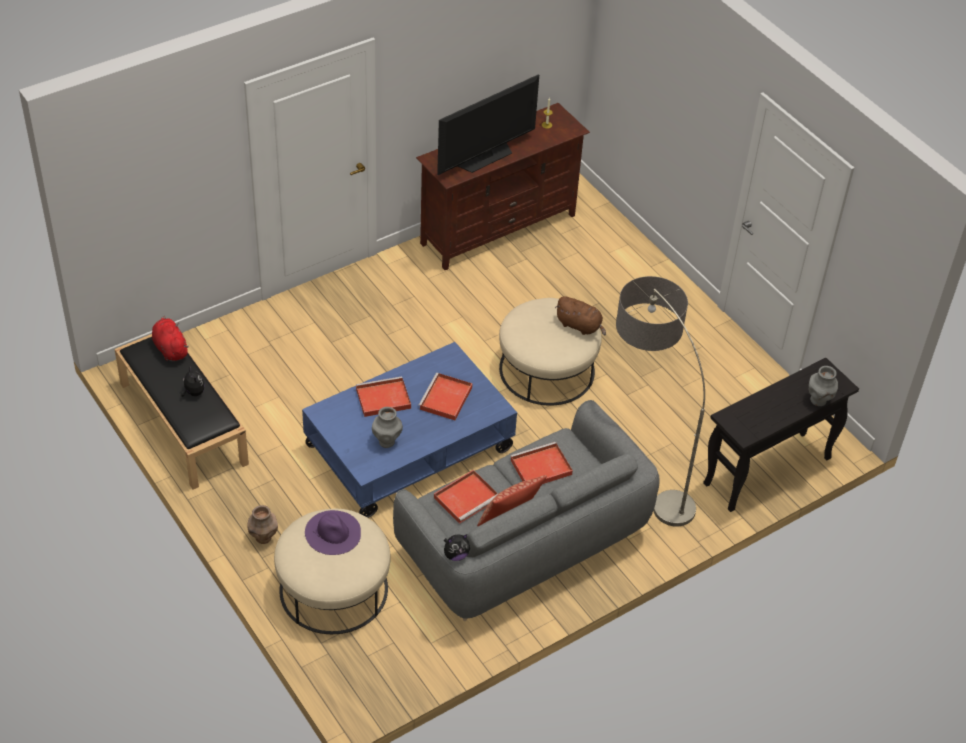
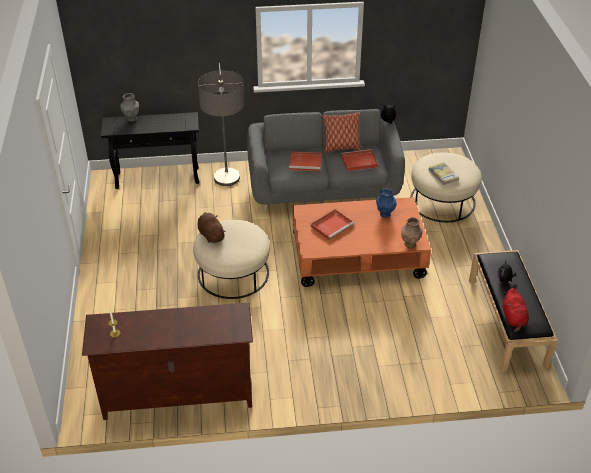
camera: 150 degrees left, 5 degrees down
brown vase [247,505,278,544] -> brown vase moved to [401,218,423,248]
blue coffee table [302,342,517,518] -> orange coffee table [293,197,431,287]
purple hat [305,510,361,555] -> book [429,162,459,185]
red tray [356,376,411,417] -> none
grey vase [372,407,403,448] -> blue vase [376,189,397,218]
television [437,74,539,175] -> none

